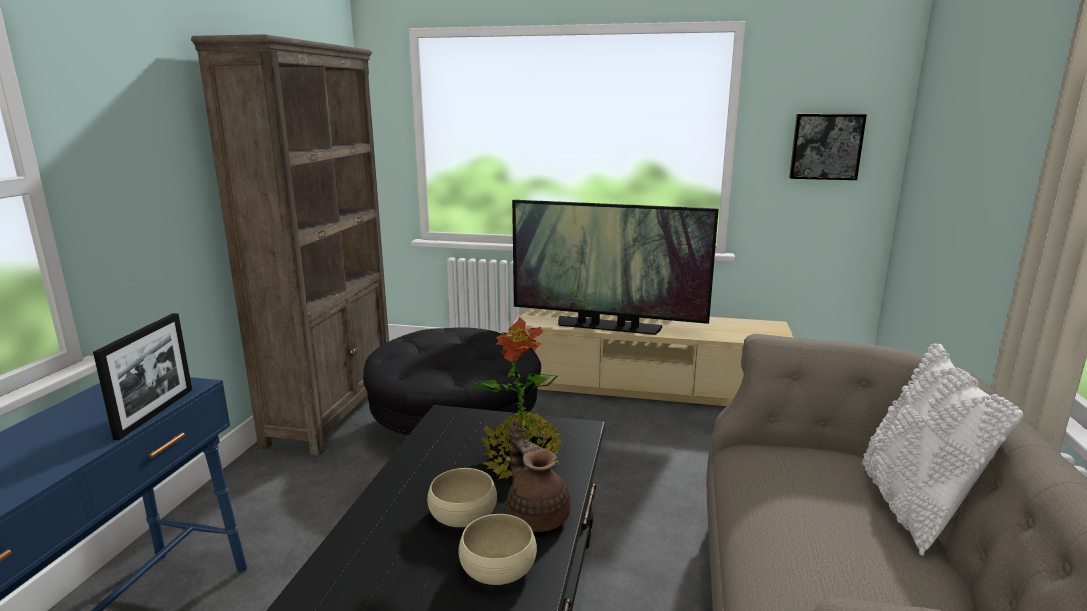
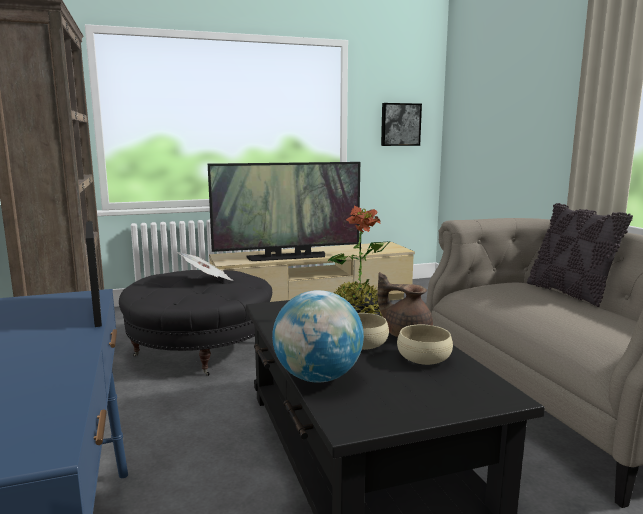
camera: 30 degrees left, 5 degrees down
white pillow [862,343,1023,556] -> black pillow [527,203,633,307]
none -> newspaper [177,252,233,281]
none -> globe [272,290,364,382]

